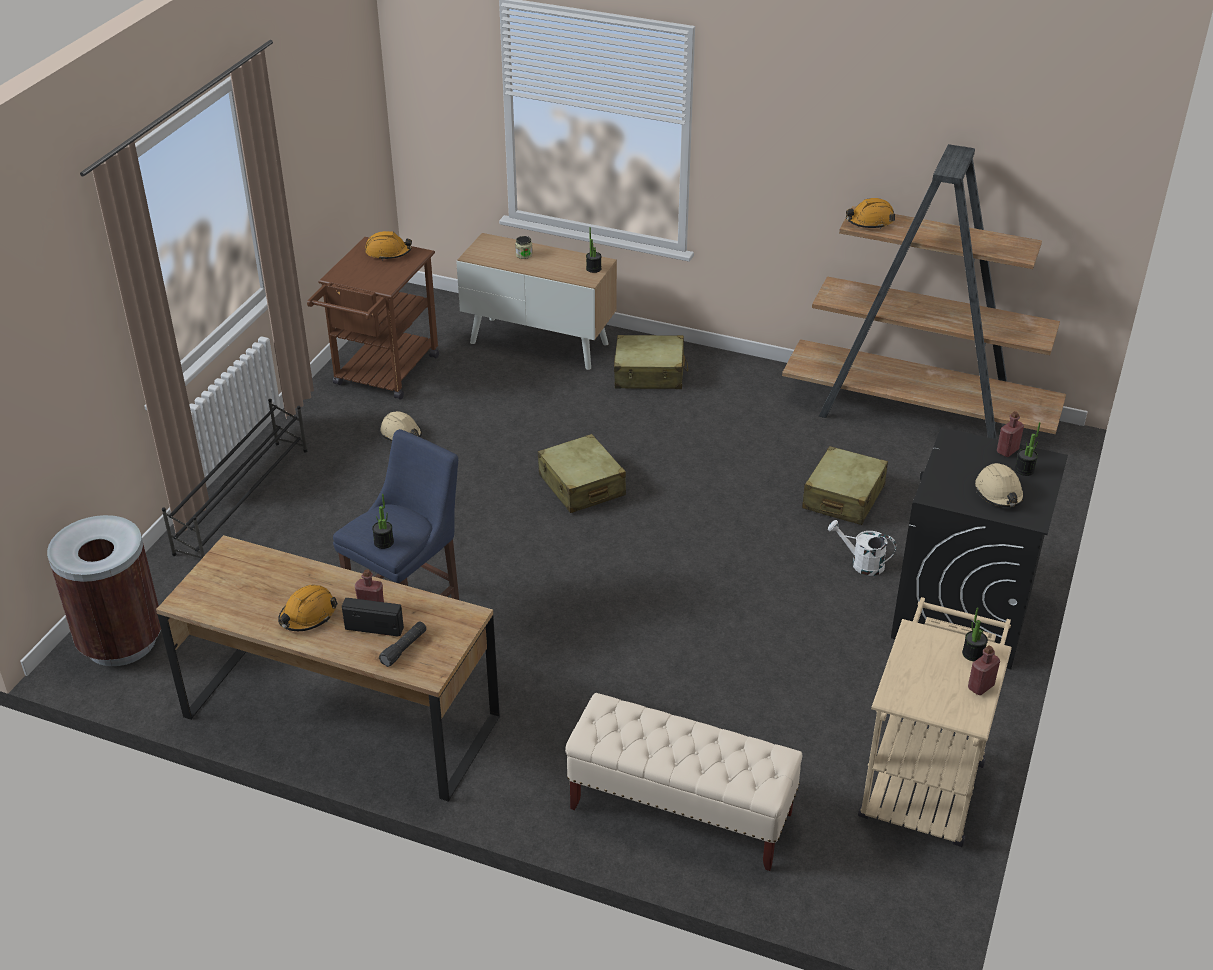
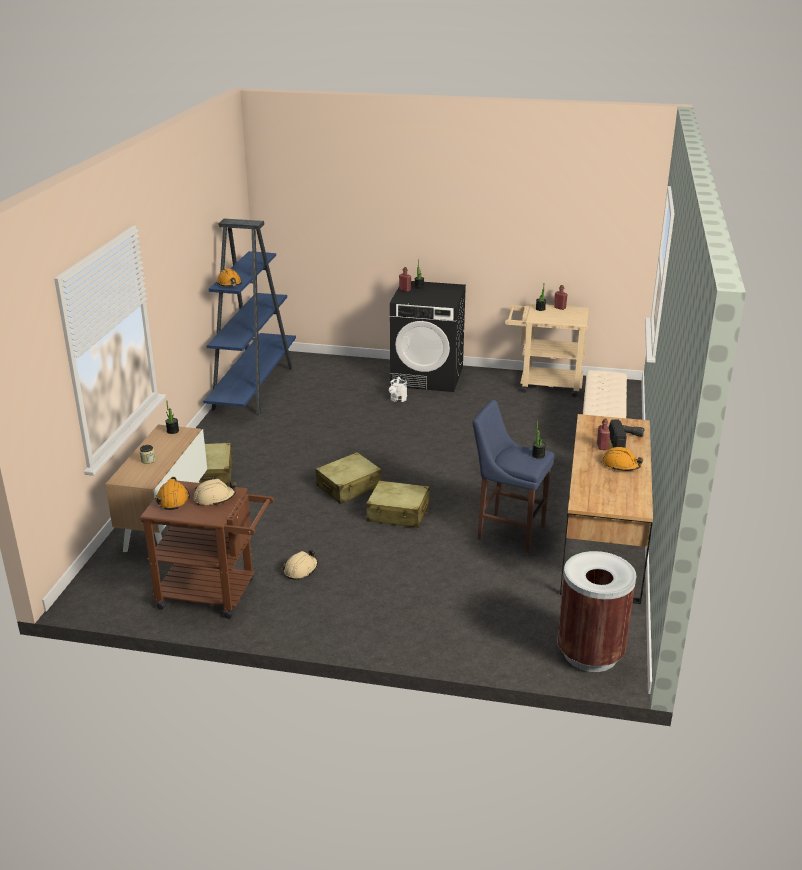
camera: 100 degrees left, 10 degrees down
black shoe rack [162,399,307,559] -> none
brown bookcase [782,144,1066,439] -> blue bookcase [203,219,296,415]
beige suitcase [802,446,888,525] -> beige suitcase moved to [366,481,430,528]
beige hard hat [975,463,1024,507] -> beige hard hat moved to [194,479,236,506]

